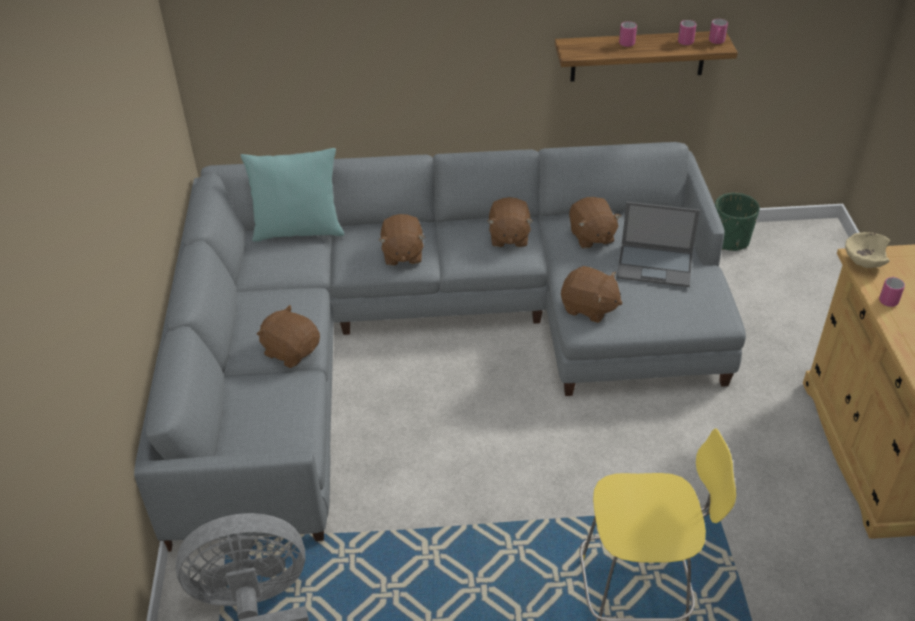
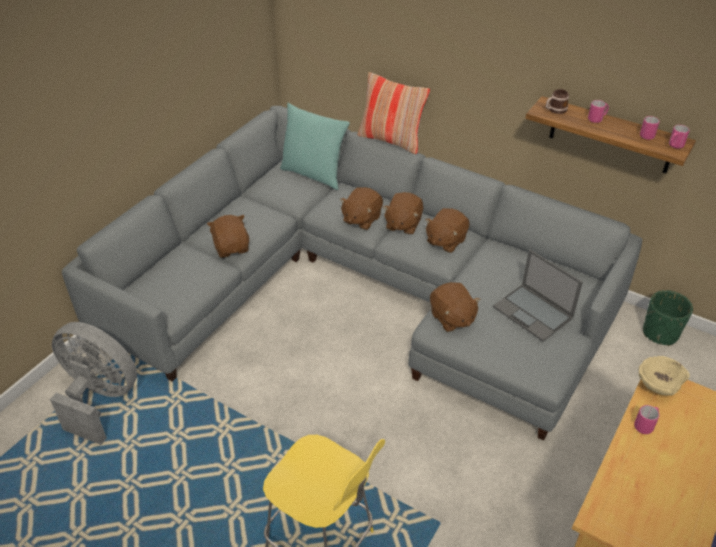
camera: 35 degrees right, 0 degrees up
brown plush toy [569,197,621,249] -> brown plush toy moved to [383,192,423,234]
none -> pillow [357,72,430,154]
none -> mug [546,89,569,114]

